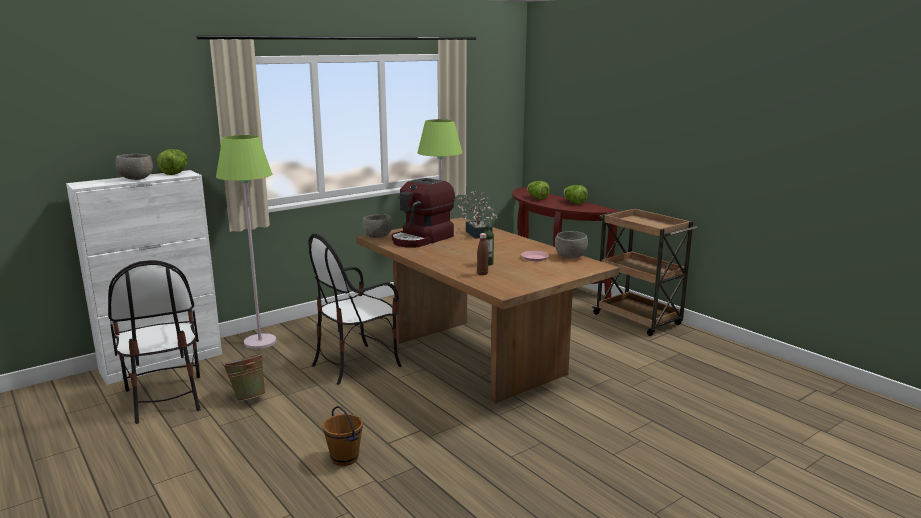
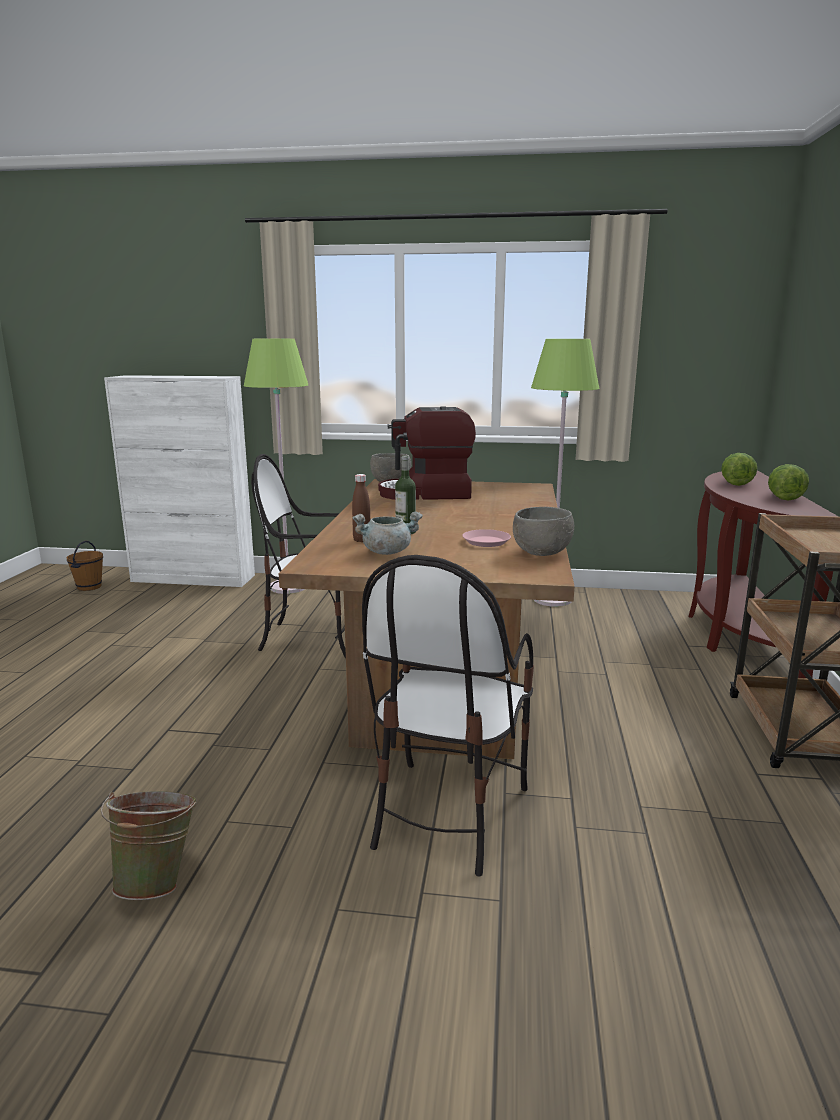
camera: 45 degrees right, 0 degrees up
chair [108,260,201,424] -> chair moved to [362,555,534,877]
grey bowl [115,154,153,180] -> none
lettuce [157,149,188,175] -> none
green bucket [221,351,265,401] -> green bucket moved to [101,791,197,900]
brown bucket [323,406,363,466] -> brown bucket moved to [66,540,103,591]
potted plant [458,191,498,239] -> none
none -> grey cooking pot [353,512,423,555]

